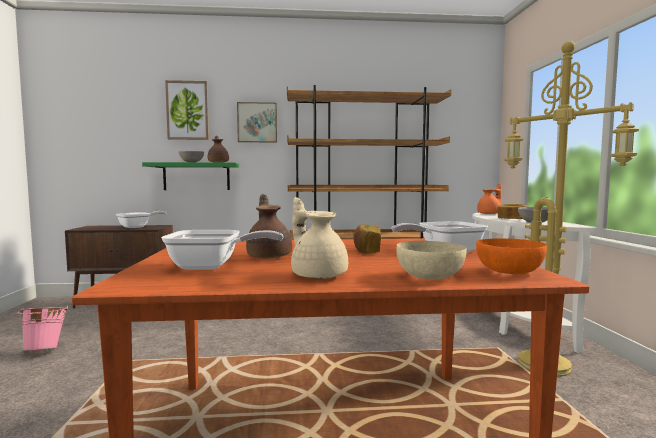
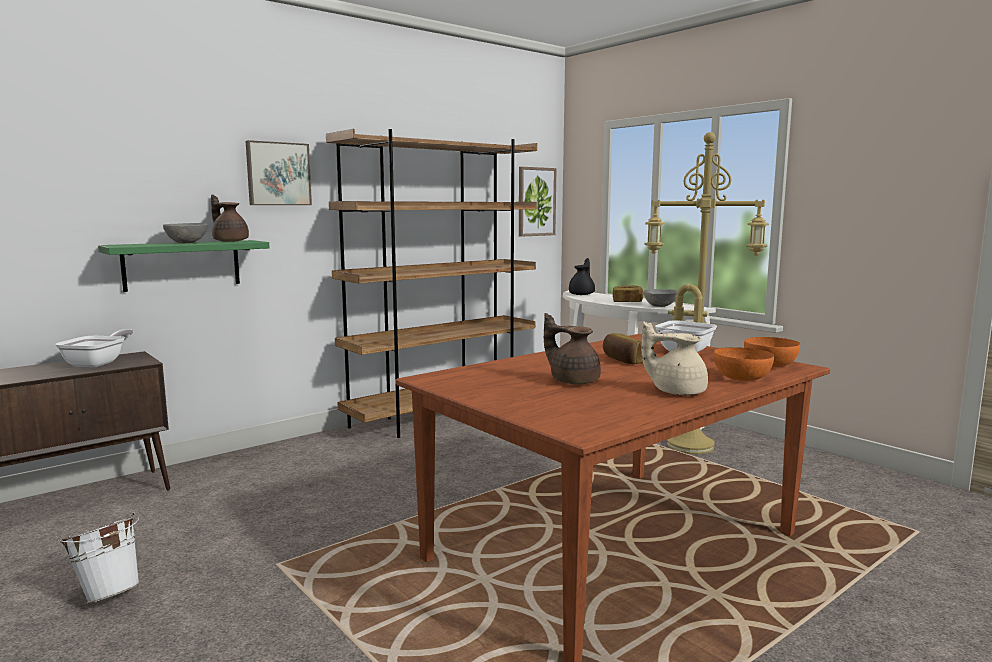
camera: 35 degrees left, 5 degrees up
pink bucket [18,306,68,351] -> white bucket [57,512,140,603]
frying pan [161,230,284,270] -> none
picture [165,80,209,140] -> picture moved to [519,167,557,237]
beige bowl [396,241,467,280] -> orange bowl [714,347,774,381]
orange teapot [477,184,501,214] -> black teapot [569,258,595,295]

